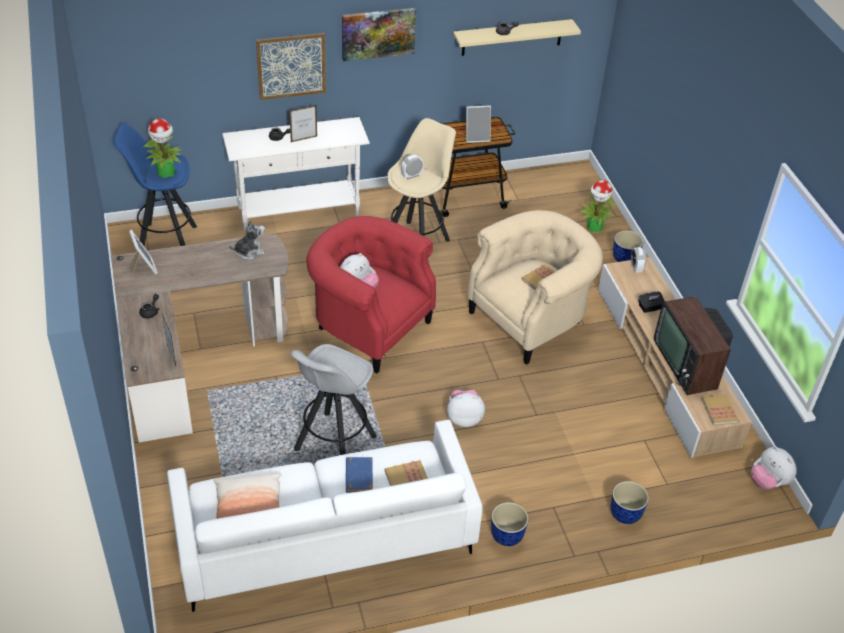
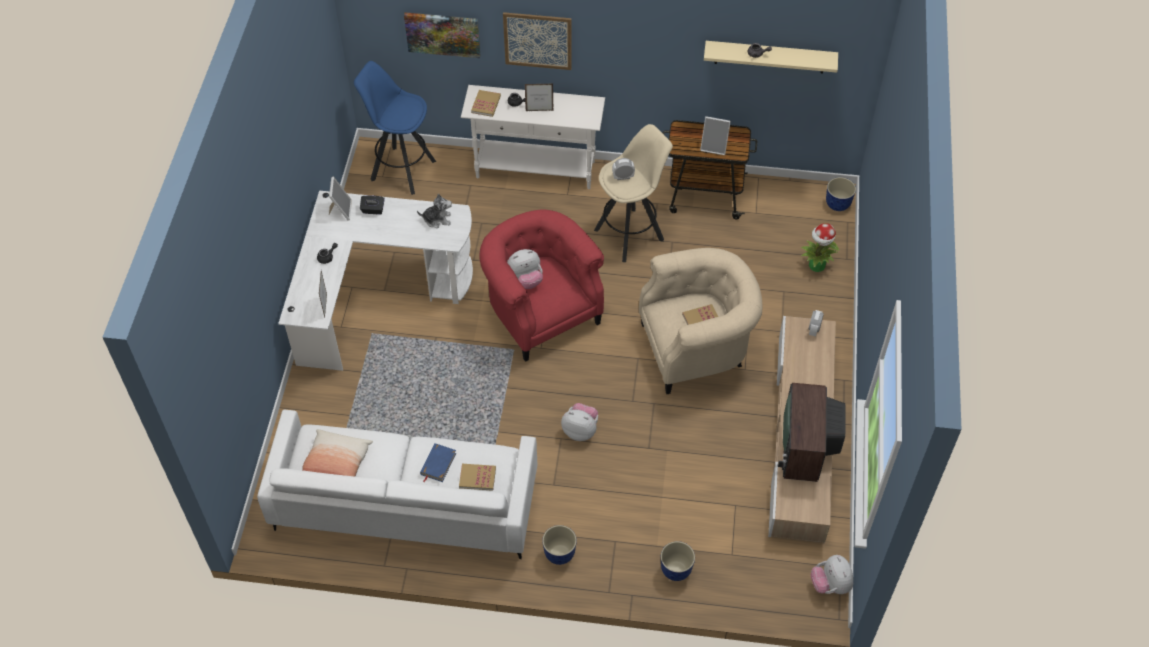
camera: 25 degrees right, 10 degrees up
brown desk [111,233,288,443] -> white desk [278,190,473,371]
potted plant [143,118,181,178] -> none
grey stool [290,344,377,455] -> none
picture [342,8,416,61] -> picture moved to [404,12,480,58]
planter [613,231,644,262] -> planter moved to [826,177,856,211]
black tissue box [638,291,665,313] -> black tissue box moved to [360,195,385,215]
book [702,394,739,425] -> book moved to [471,90,501,117]

